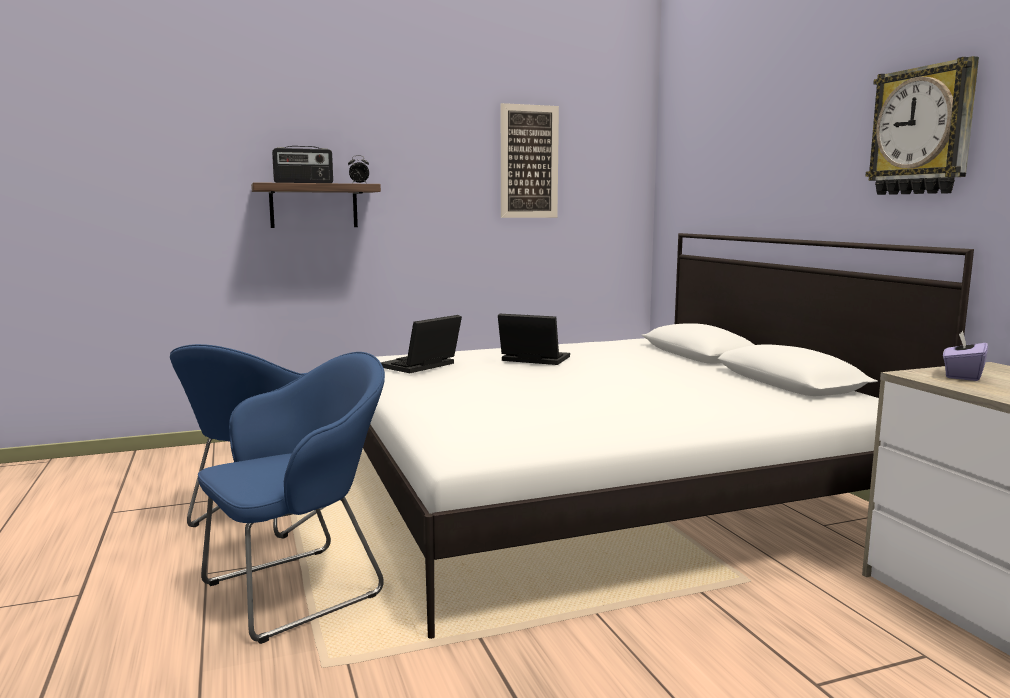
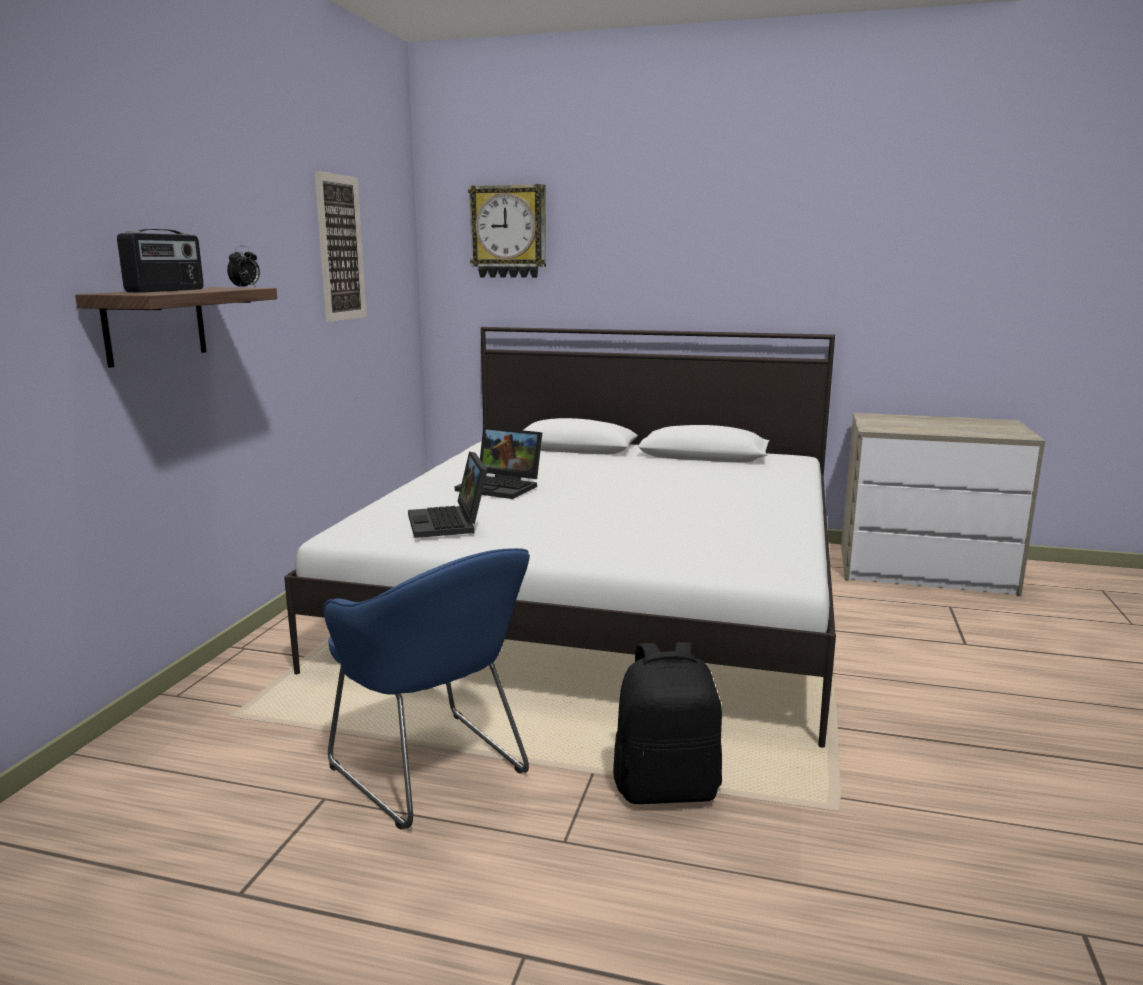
camera: 55 degrees left, 5 degrees up
blue armchair [198,352,385,644] -> black backpack [613,642,722,804]
laptop [498,314,570,365] -> laptop turned 120 degrees counterclockwise [455,427,542,499]
wall clock [865,56,979,195] -> wall clock moved to [468,184,546,278]
purple tissue box [943,331,988,381] -> none

